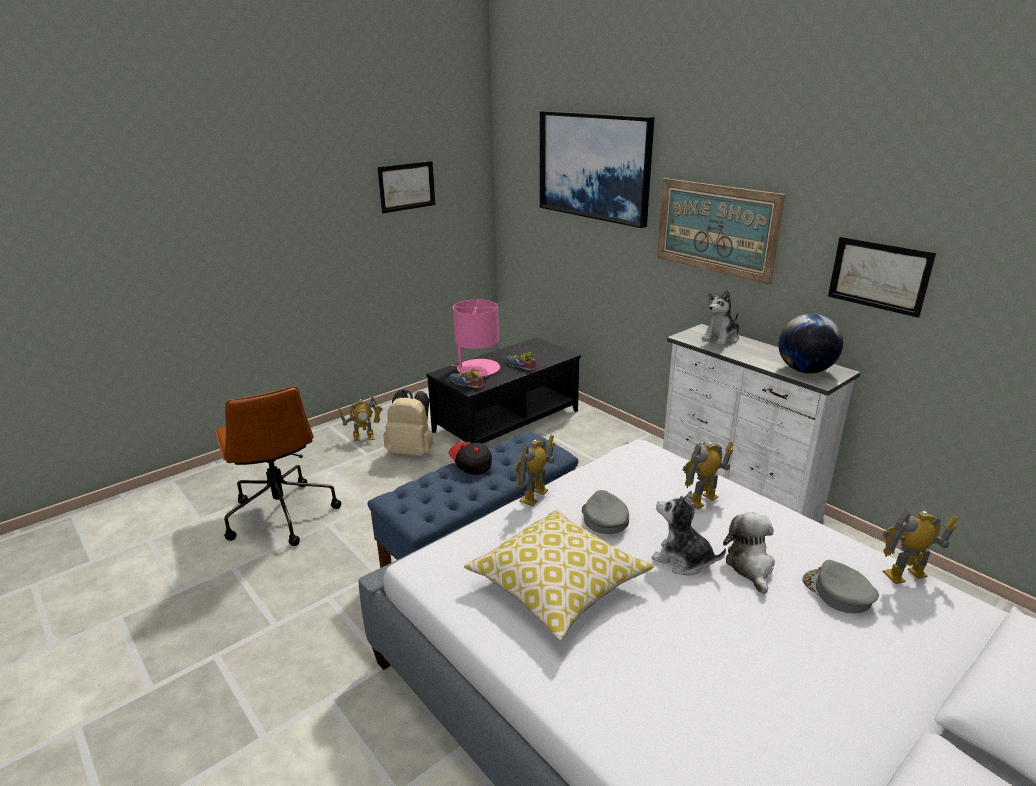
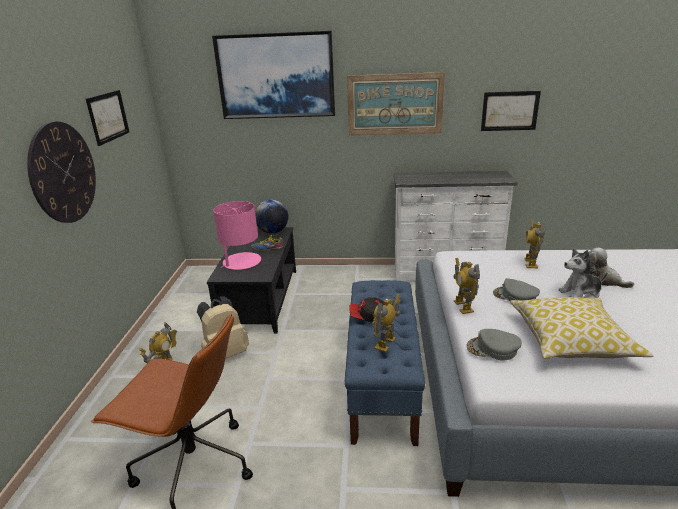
camera: 45 degrees left, 0 degrees up
shoe [449,369,484,388] -> none
plush toy [701,290,739,346] -> none
globe [779,314,843,373] -> globe moved to [255,199,288,234]
grey cap [802,560,879,614] -> grey cap moved to [466,329,522,361]
toy robot [882,509,958,584] -> toy robot moved to [372,294,401,352]
none -> wall clock [27,122,96,223]

